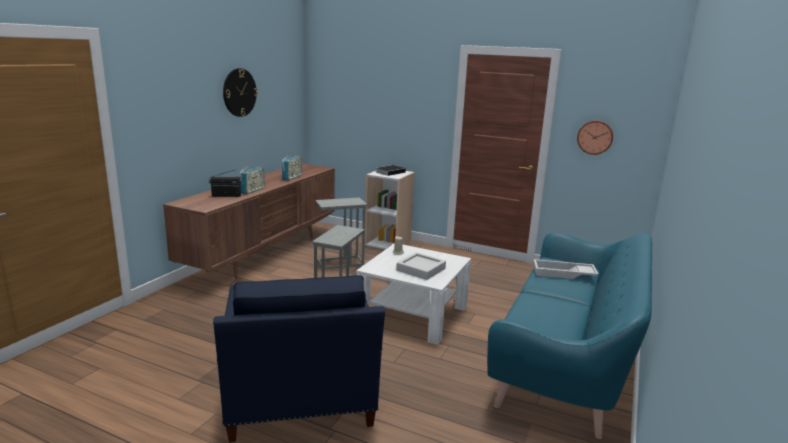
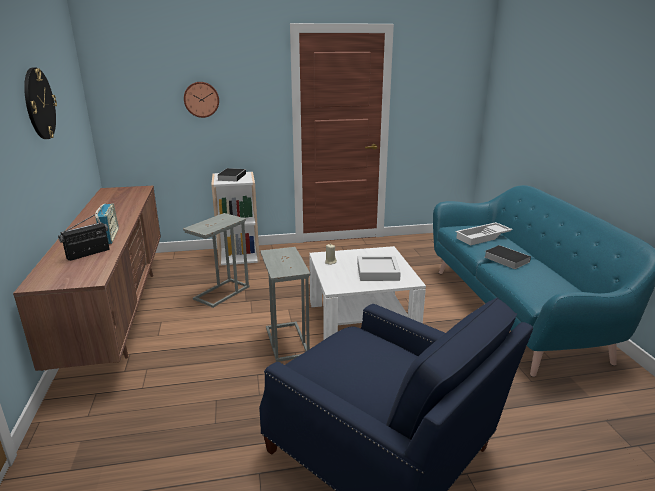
camera: 35 degrees left, 5 degrees up
radio [282,155,302,180] -> none
wall clock [577,120,613,155] -> wall clock moved to [184,82,219,118]
none -> book [484,245,531,269]

